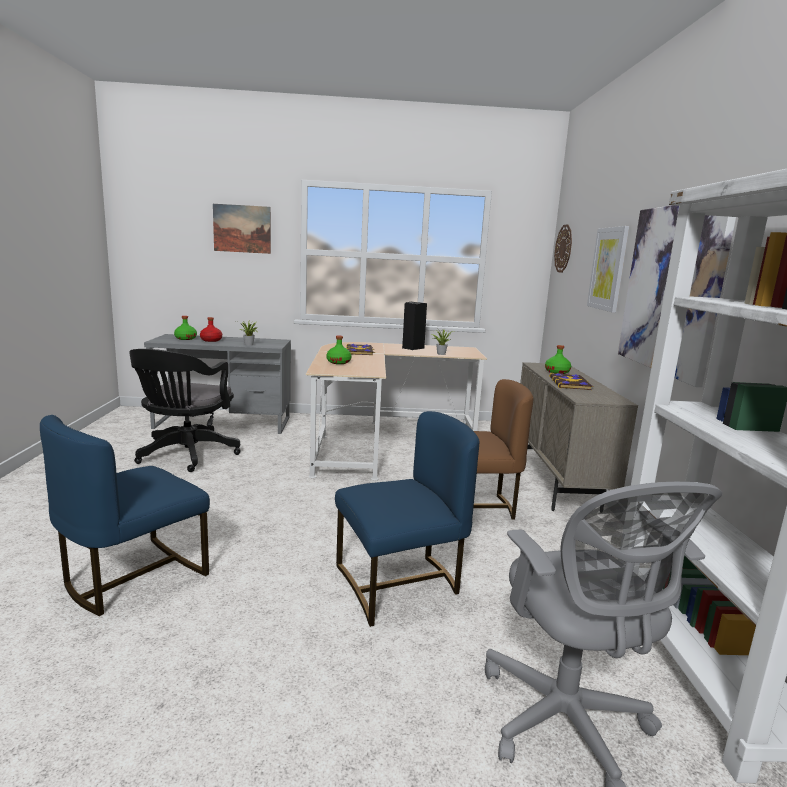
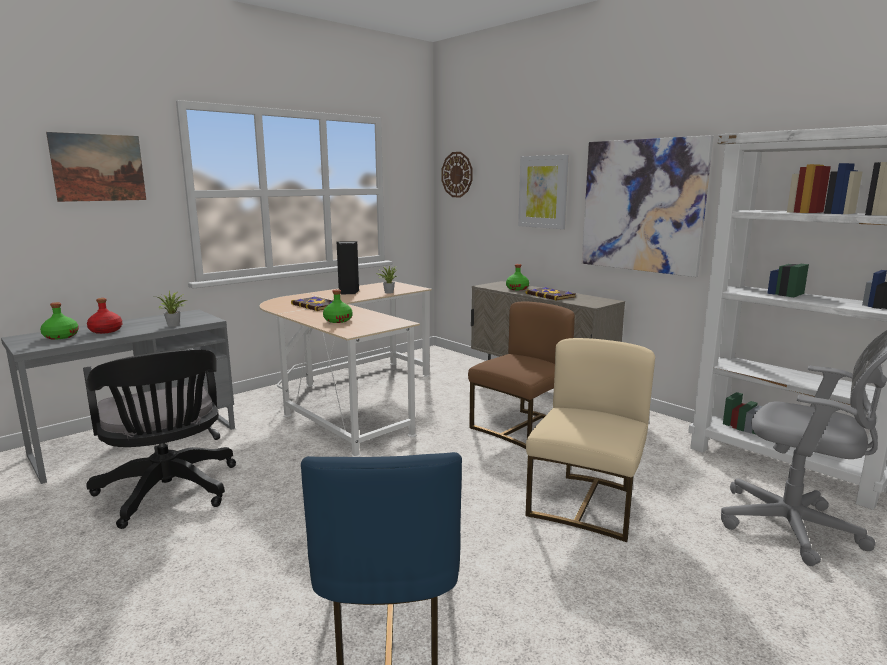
camera: 40 degrees left, 0 degrees up
blue chair [335,411,479,627] -> beige chair [526,338,655,542]

